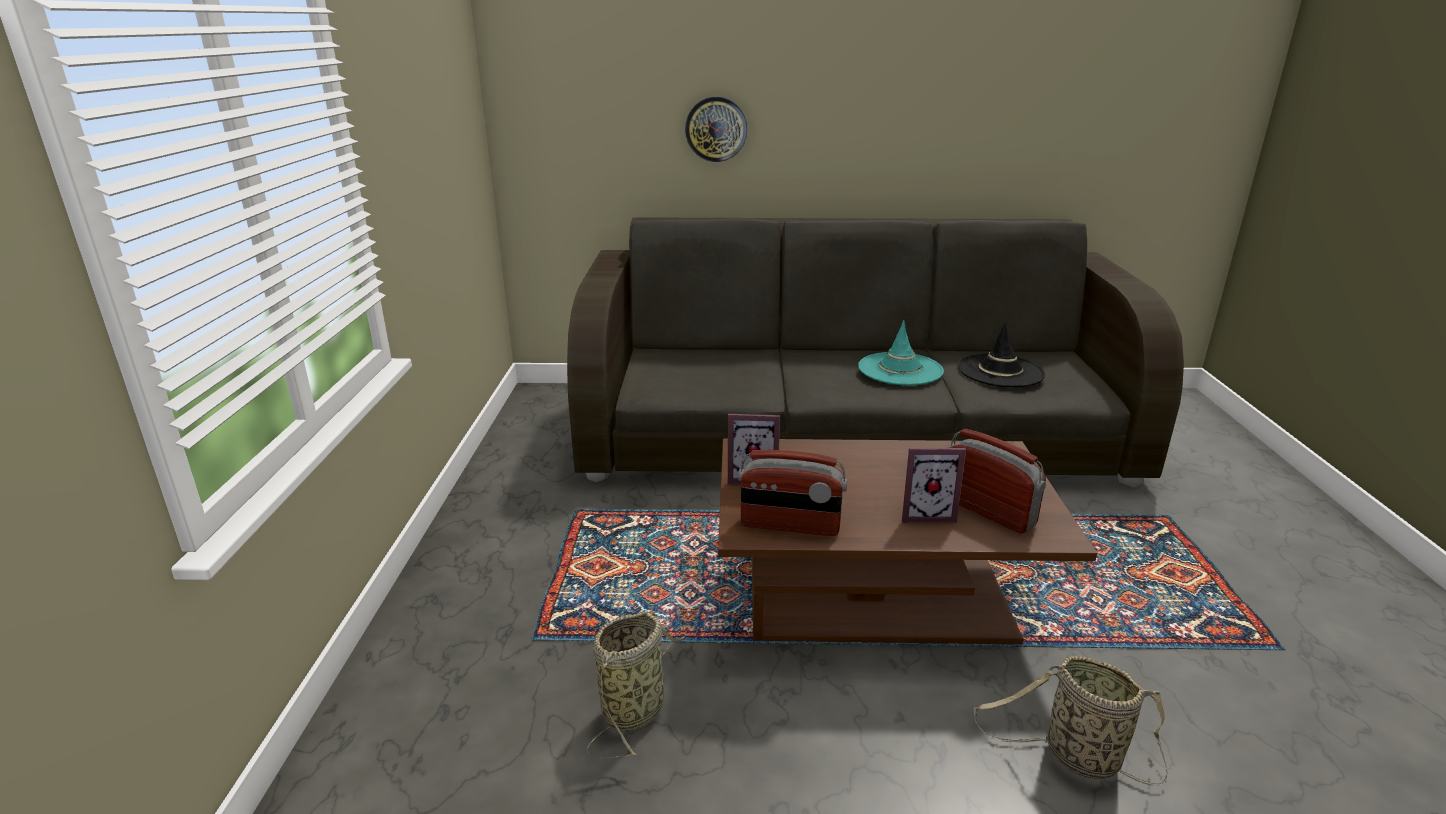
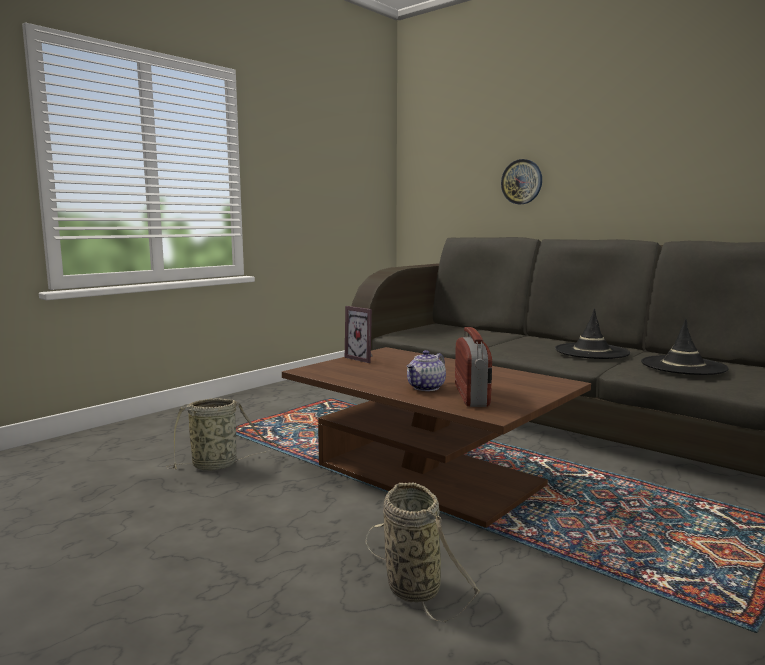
camera: 40 degrees right, 15 degrees down
radio [738,450,847,536] -> none
turquoise hat [858,320,944,385] -> black hat [555,308,630,359]
picture frame [902,448,966,523] -> teapot [407,350,446,391]

